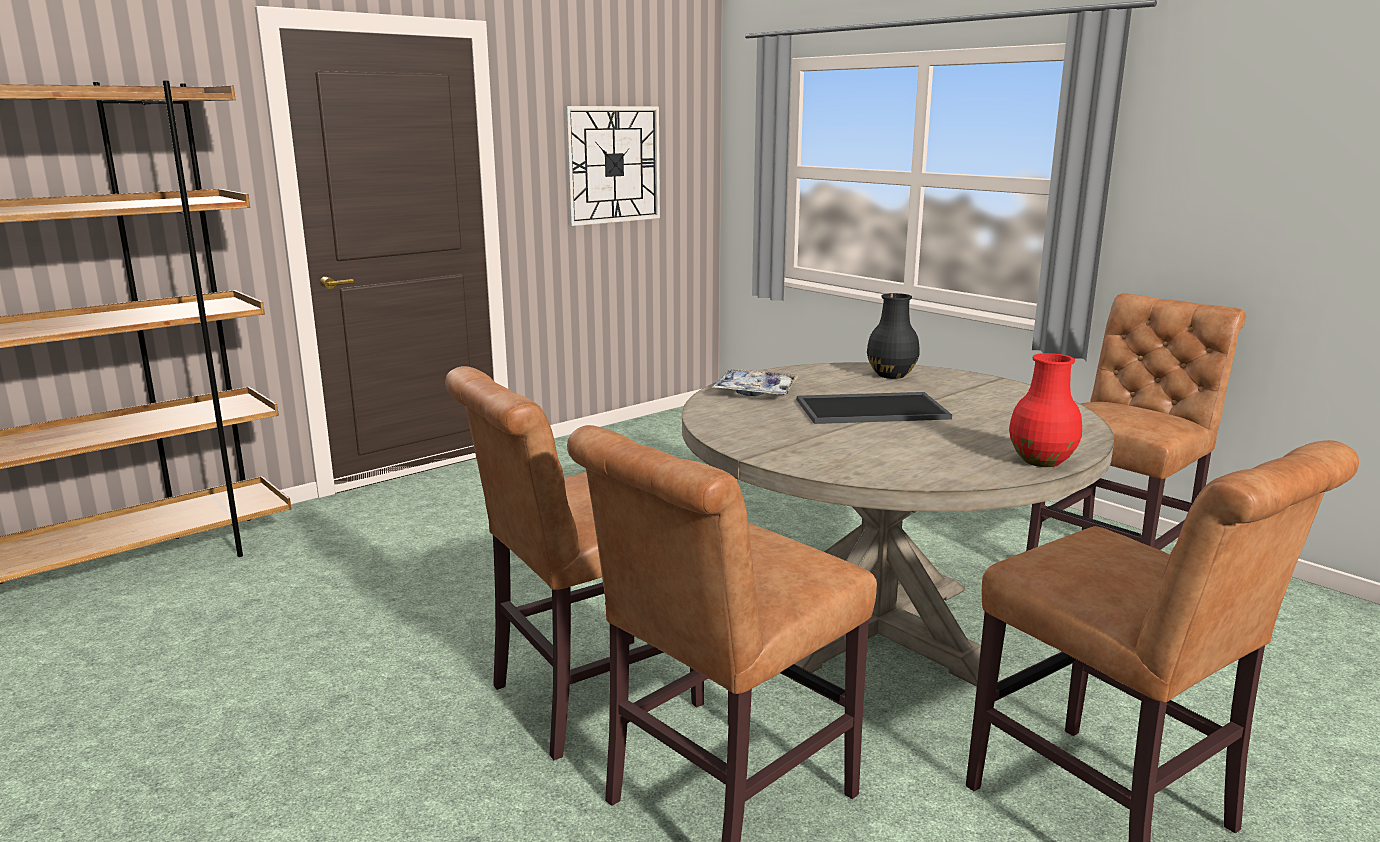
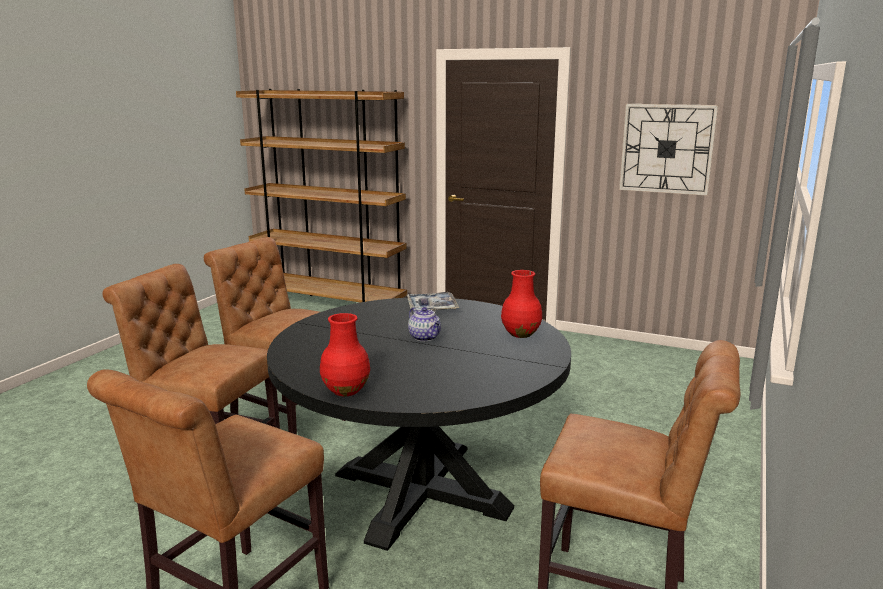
camera: 65 degrees right, 0 degrees up
beige dining table [682,363,1114,686] -> black dining table [267,298,571,551]
tray [797,392,952,424] -> teapot [408,307,441,341]
black vase [867,293,920,379] -> red vase [501,270,542,338]

